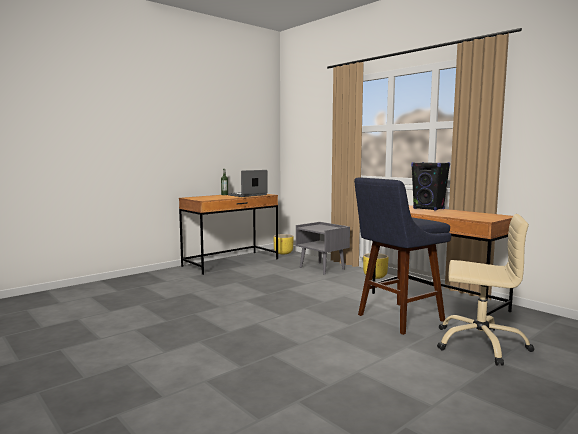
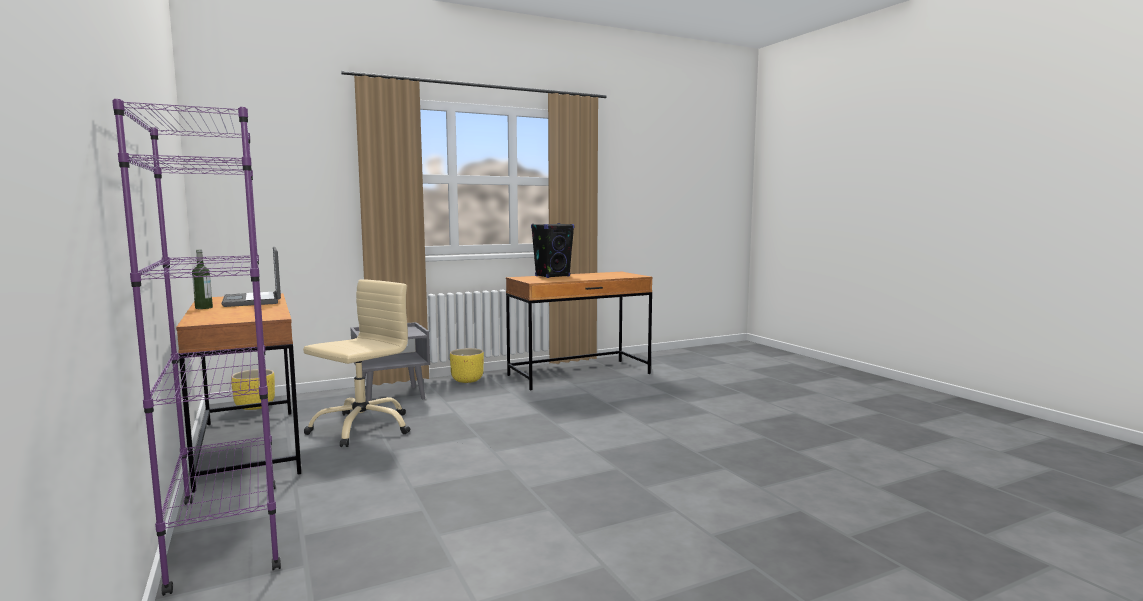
camera: 75 degrees left, 0 degrees up
blue stool [354,178,451,335] -> none
beige office chair [437,214,534,366] -> beige office chair moved to [303,279,410,447]
none -> purple bookcase [112,99,281,596]

